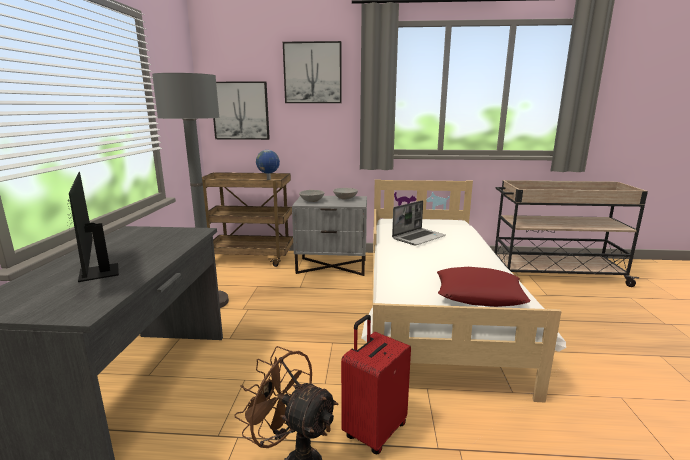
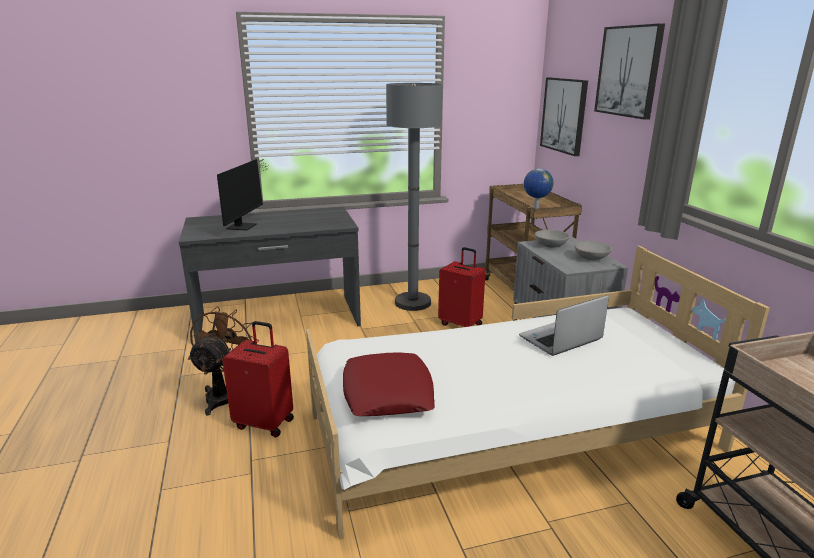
camera: 70 degrees right, 5 degrees up
monitor [67,172,119,282] -> monitor turned 150 degrees clockwise [217,159,267,231]
laptop [392,200,446,245] -> laptop turned 120 degrees clockwise [519,295,609,356]
none -> red suitcase [438,247,485,327]

